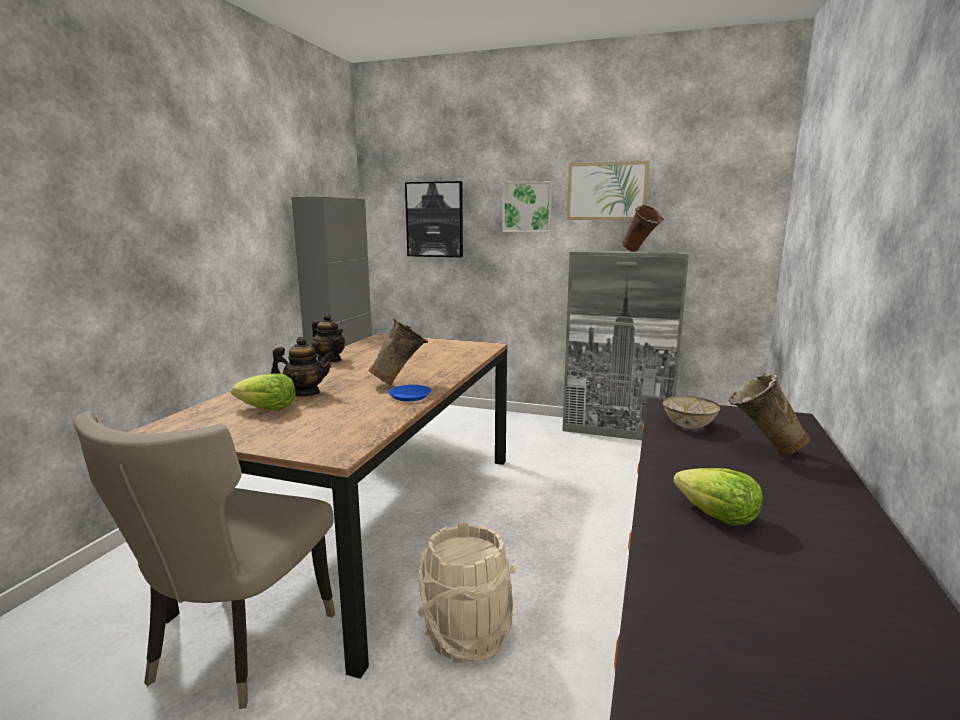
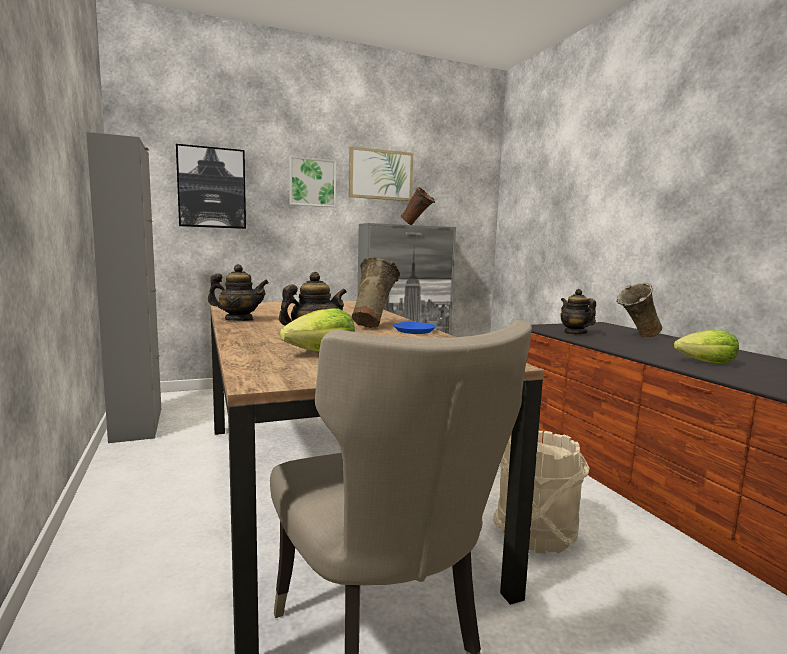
camera: 40 degrees left, 5 degrees down
bowl [663,396,720,429] -> teapot [561,289,596,335]

